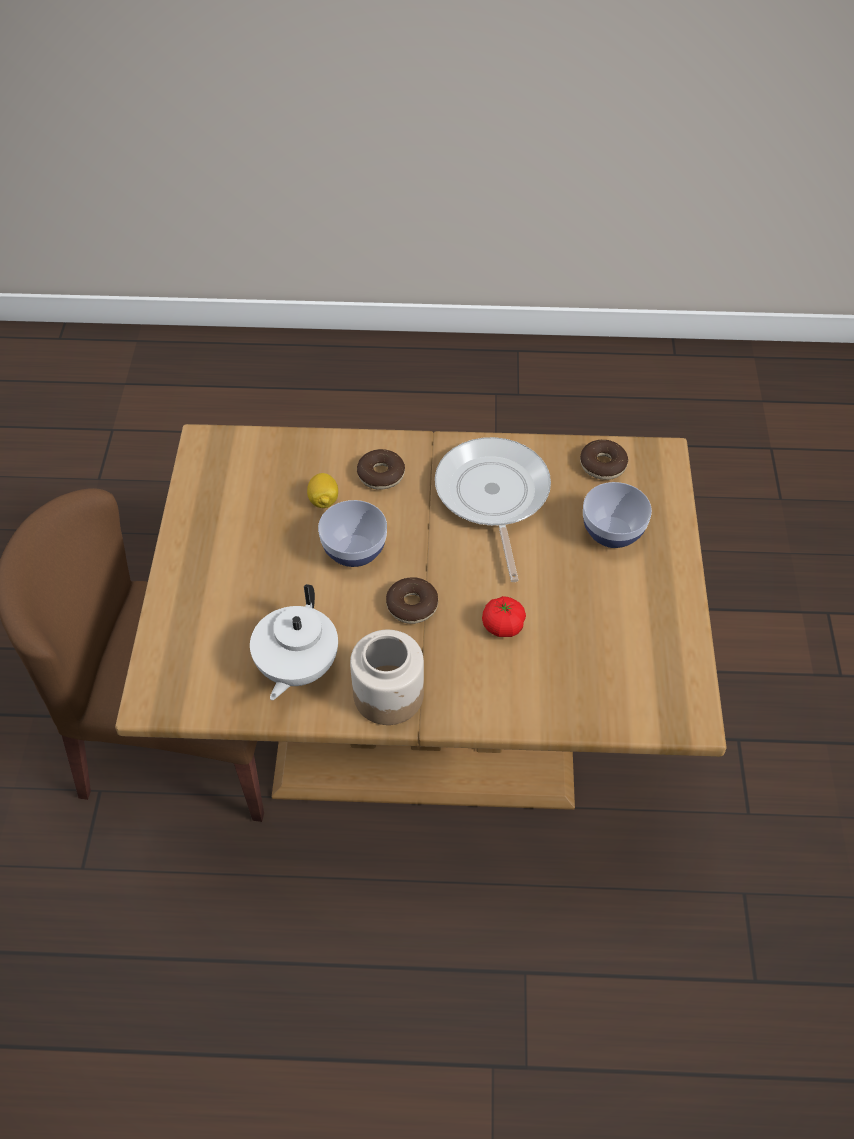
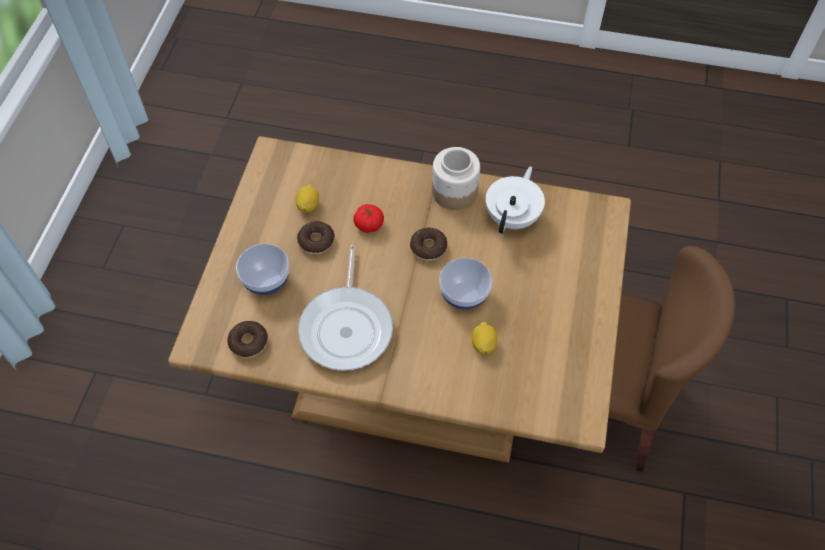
camera: 170 degrees left, 5 degrees up
donut [357,449,405,490] -> donut moved to [297,221,335,255]
none -> lemon [296,185,319,213]

